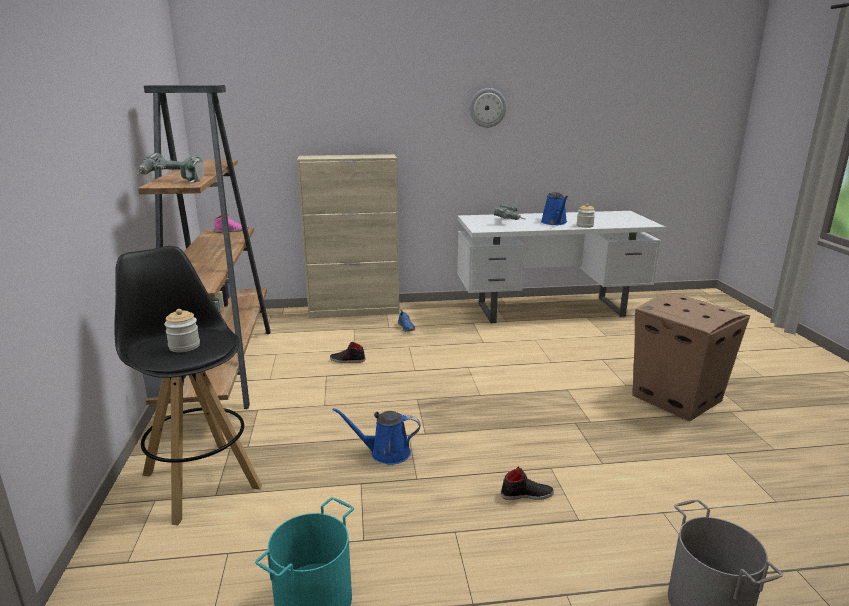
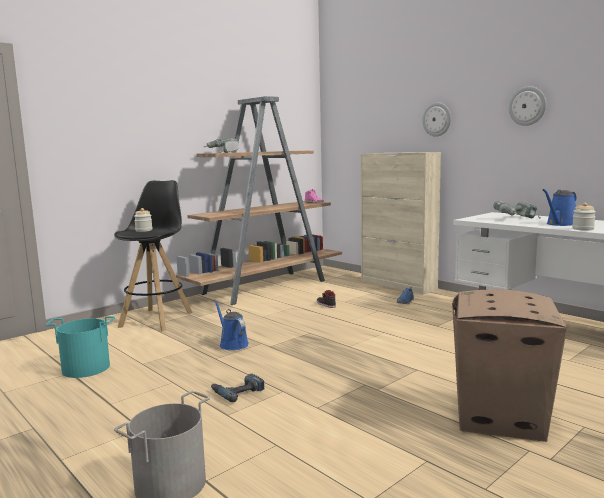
camera: 55 degrees right, 10 degrees down
black shoe [501,466,554,500] -> power drill [211,374,264,402]
none -> wall clock [422,102,451,137]

